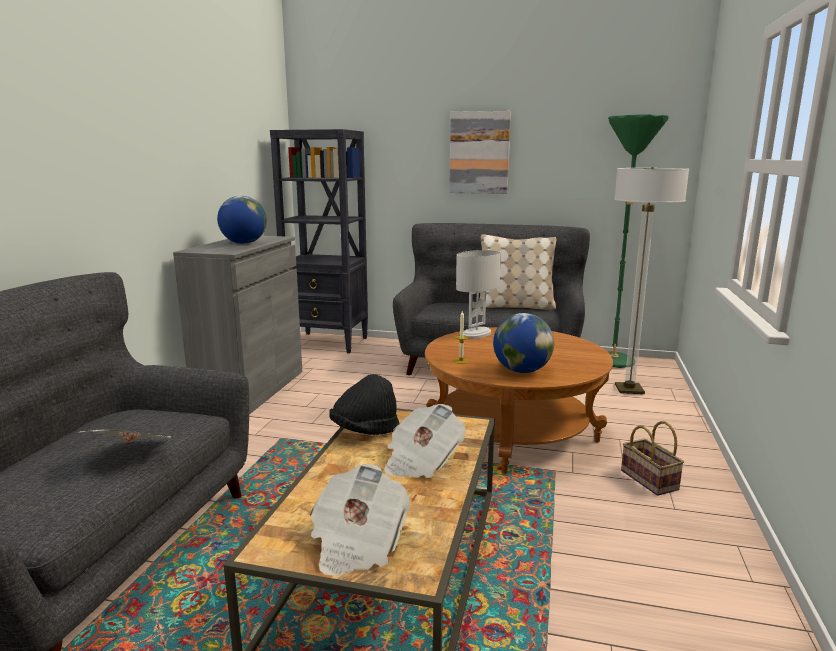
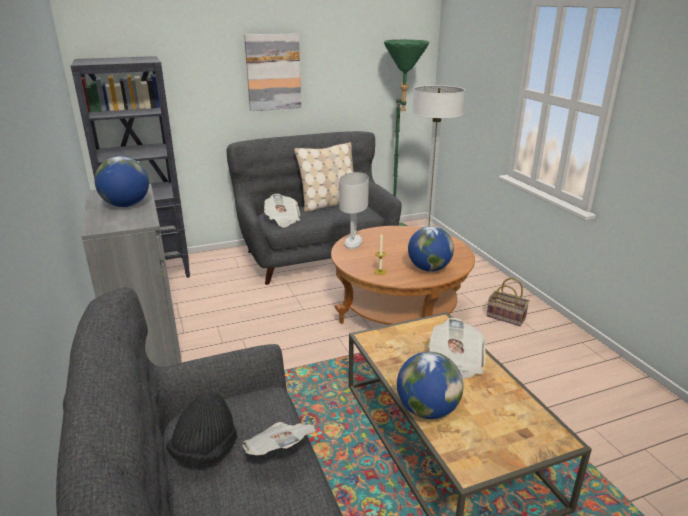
camera: 35 degrees left, 10 degrees up
newspaper [310,464,410,575] -> newspaper moved to [264,194,300,228]
black hat [329,374,400,435] -> black hat moved to [166,392,237,465]
none -> globe [397,352,463,419]

